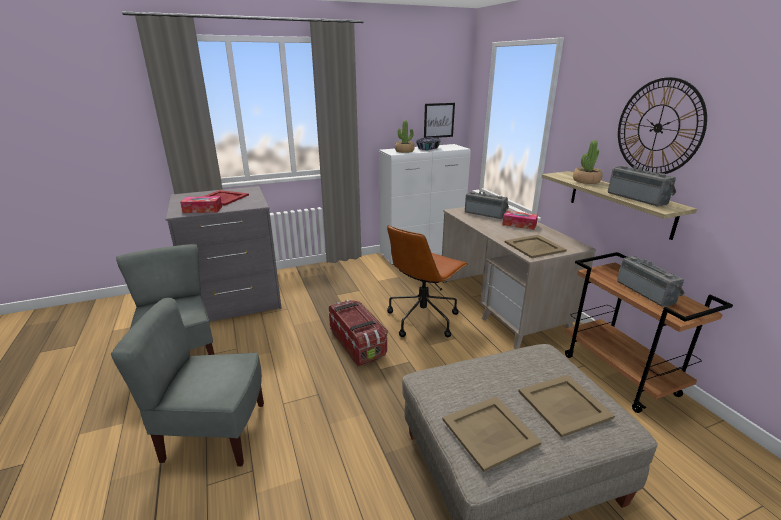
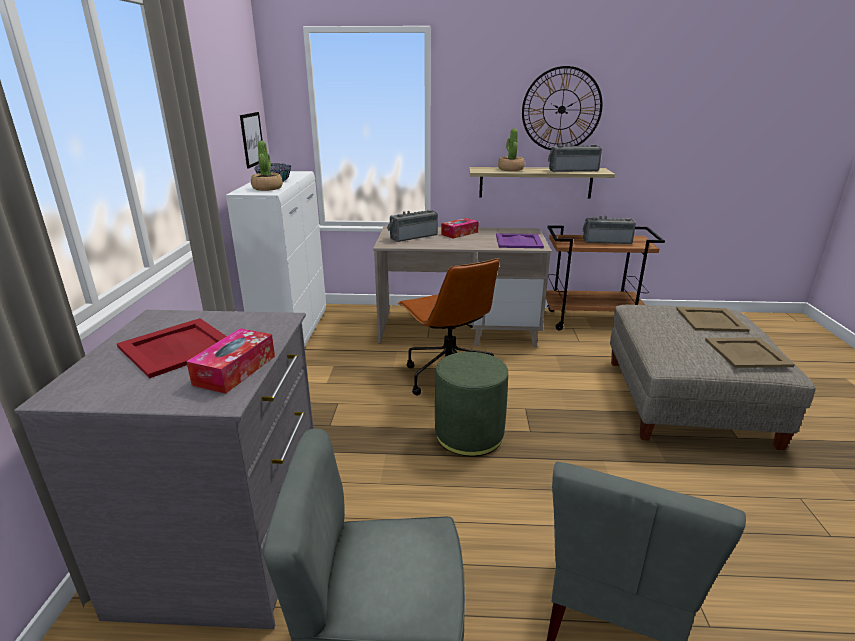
camera: 65 degrees left, 0 degrees up
storage box [329,300,388,366] -> green ottoman [435,352,508,457]
beige tray [505,235,567,258] -> purple tray [496,233,544,248]

